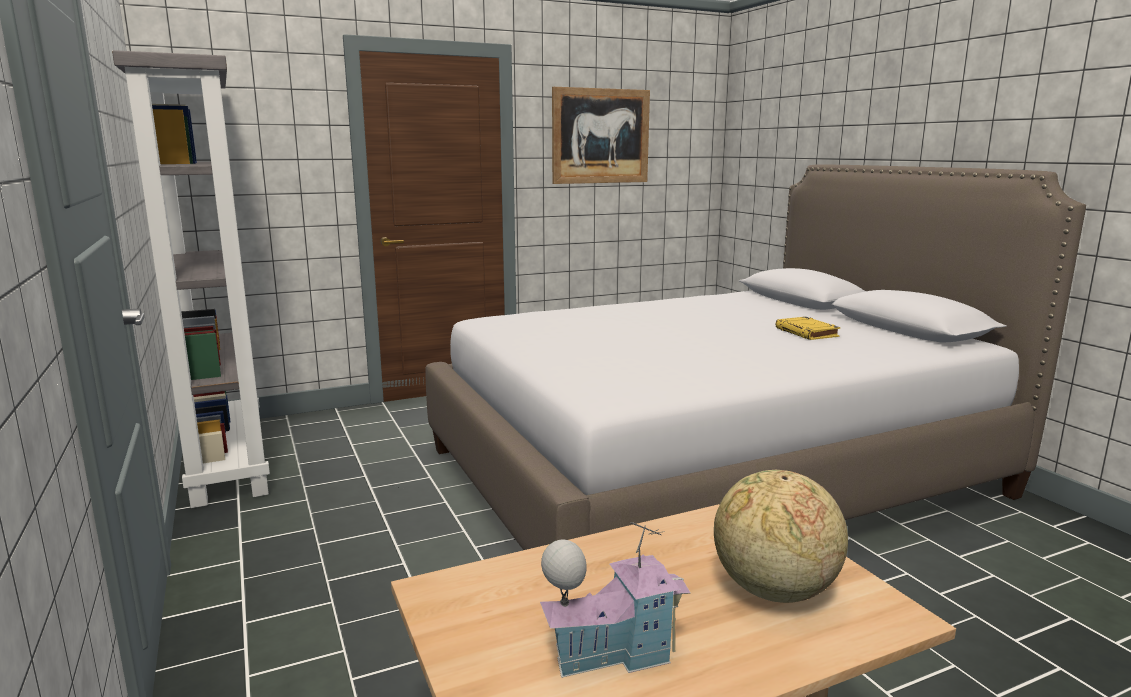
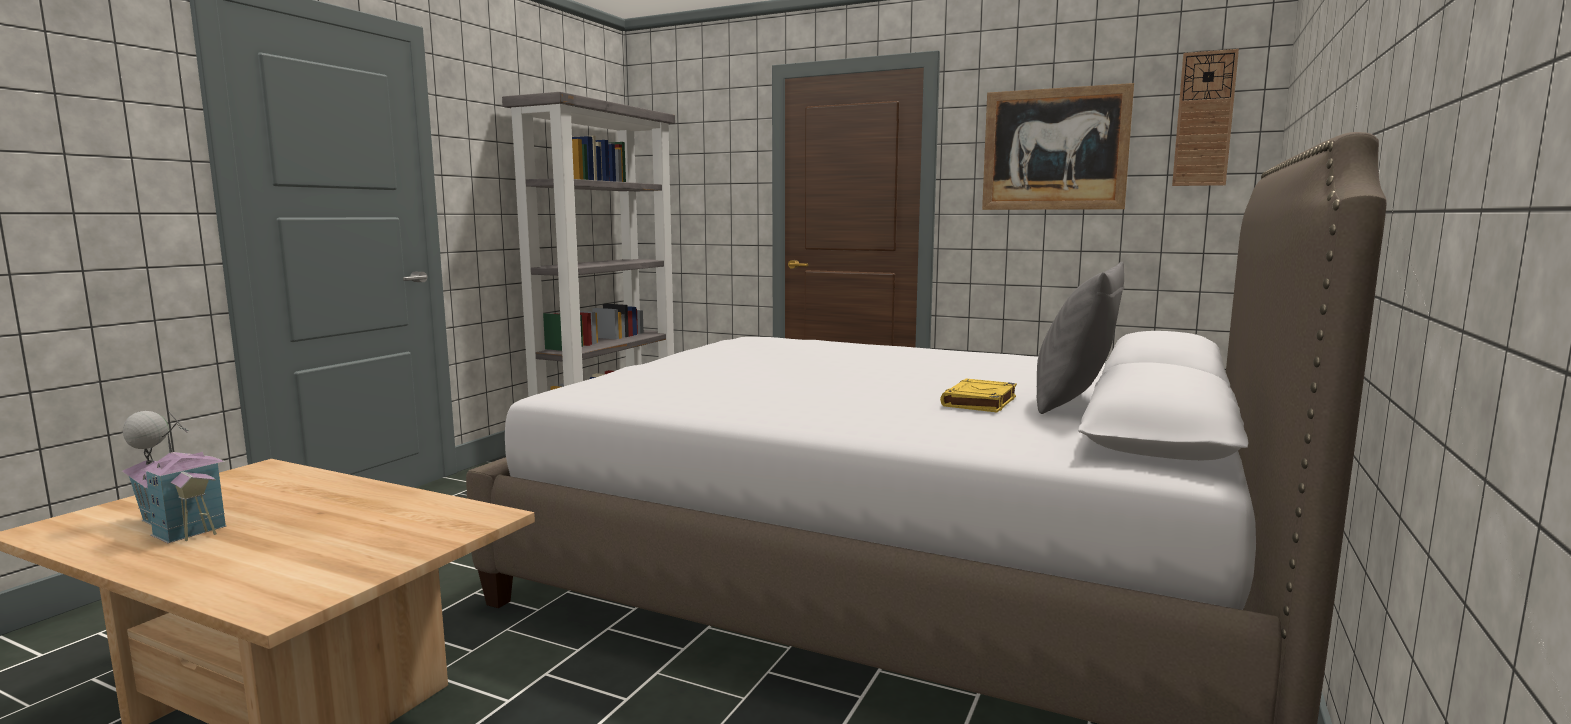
camera: 50 degrees right, 5 degrees down
globe [714,470,848,603] -> none
none -> grey pillow [1037,262,1124,414]
none -> wall clock [1172,49,1239,186]

